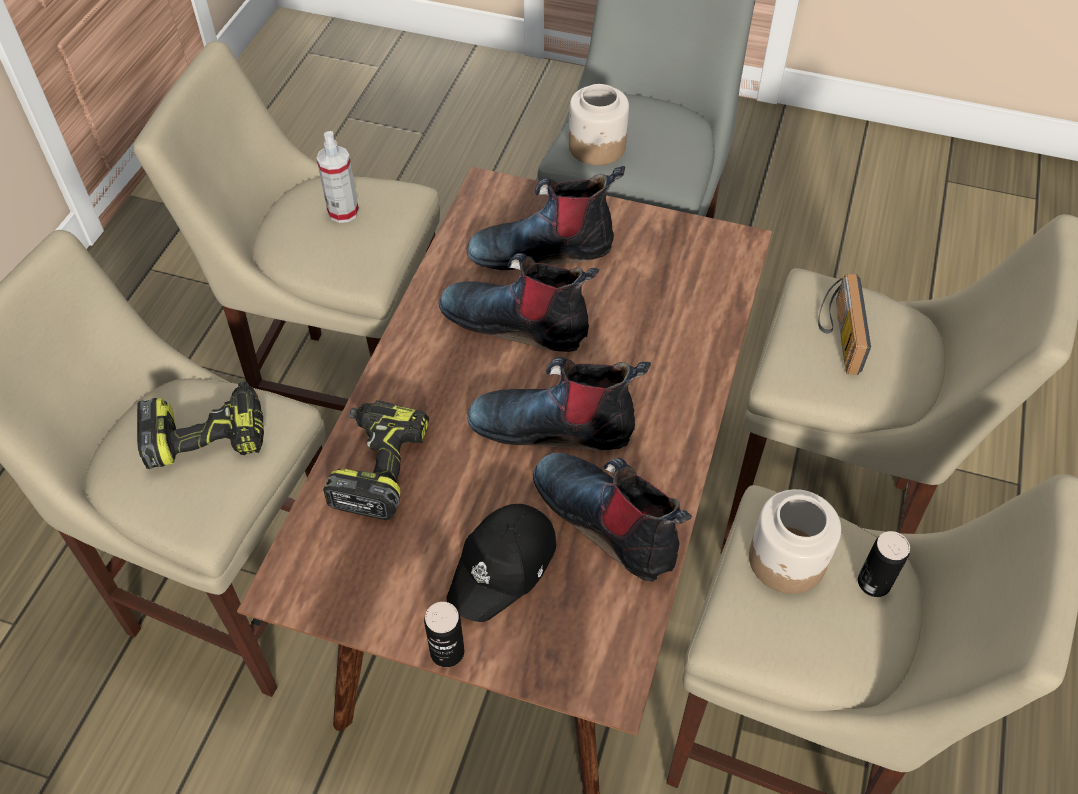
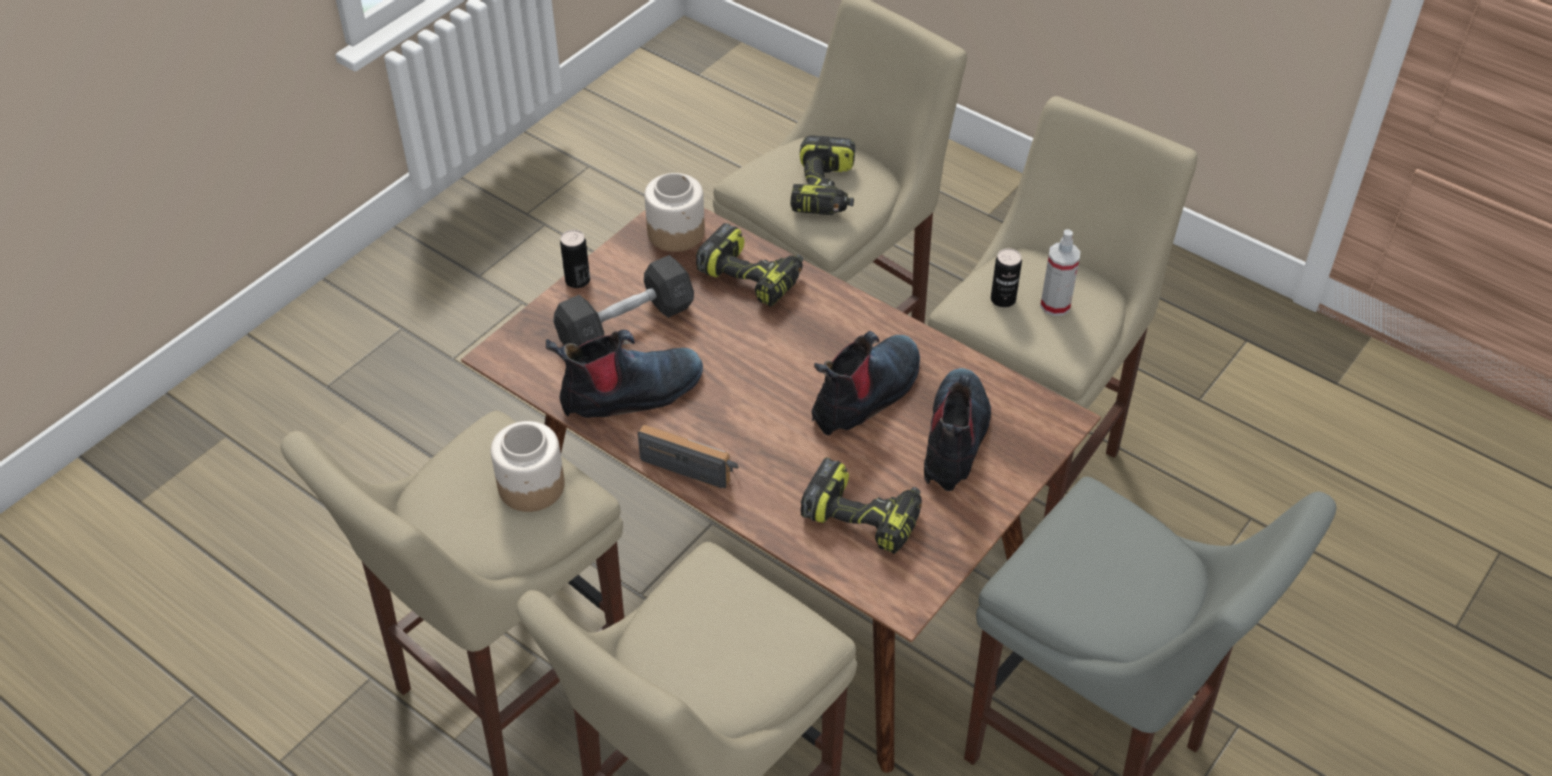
camera: 110 degrees right, 5 degrees down
black cap [447,504,556,622] -> grey dumbbell [553,255,694,346]
boot [467,357,651,450] -> none
jar [569,84,629,165] -> jar moved to [645,173,705,252]
radio [818,274,871,375] -> radio moved to [638,425,739,488]
can [858,531,910,597] -> can moved to [991,248,1022,307]
none -> power drill [801,457,922,554]

